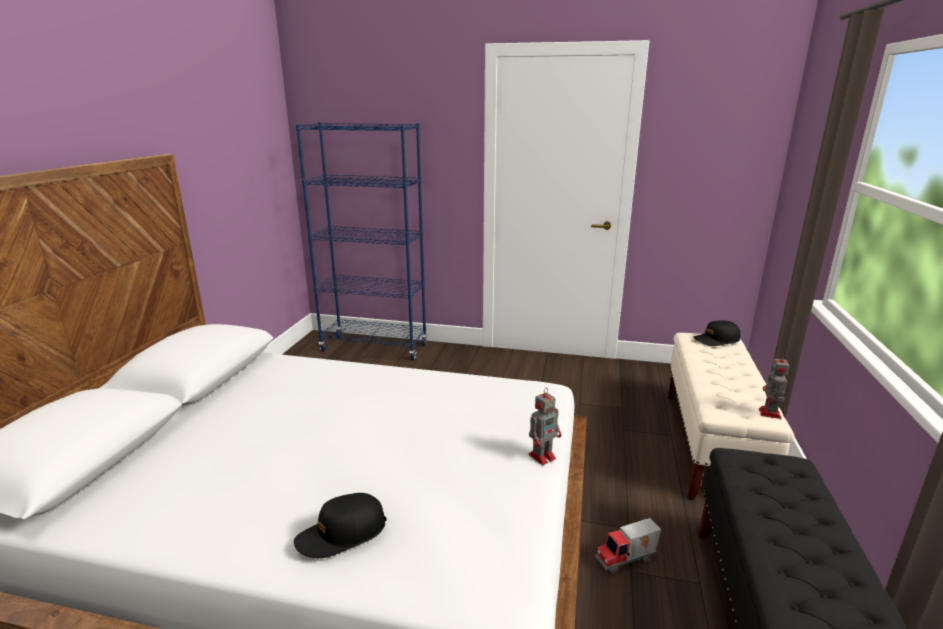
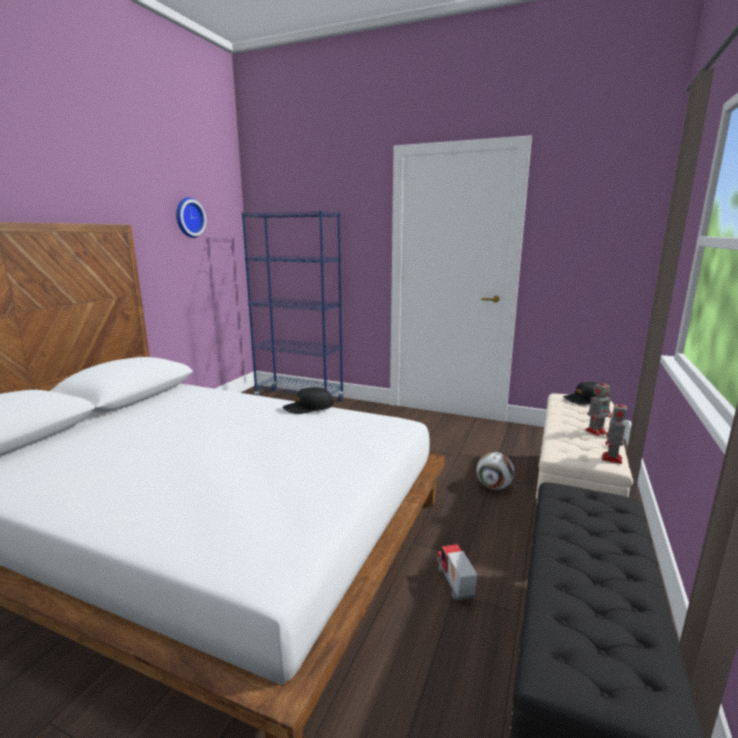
camera: 10 degrees right, 5 degrees down
black cap [294,493,386,558] -> black cap moved to [283,387,333,414]
toy robot [529,388,562,465] -> toy robot moved to [585,378,612,436]
toy truck [596,518,661,573] -> toy truck turned 90 degrees clockwise [437,544,478,600]
none -> wall clock [176,197,206,238]
none -> football [477,452,514,490]

